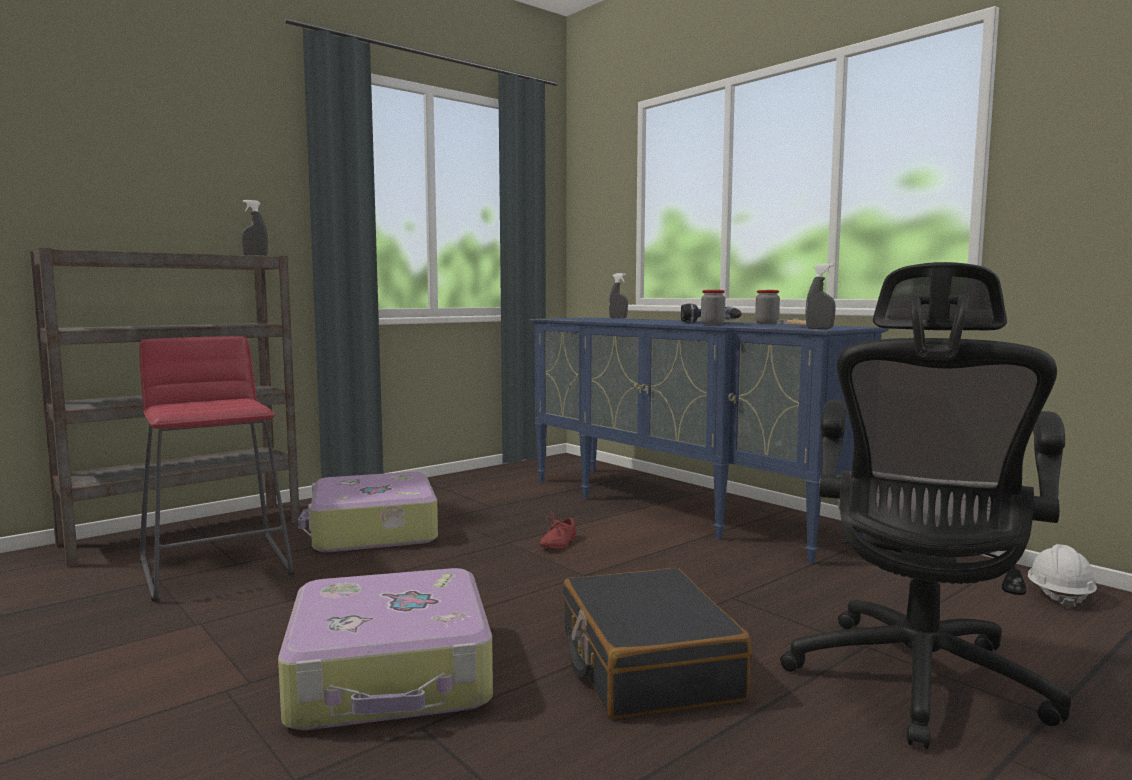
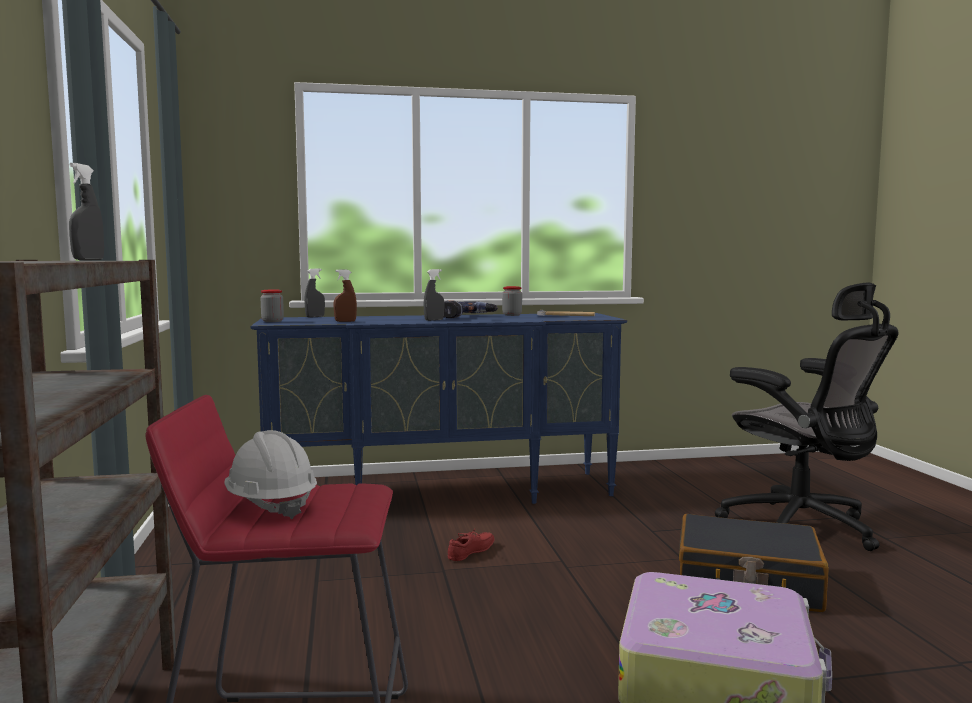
camera: 60 degrees left, 0 degrees up
suitcase [298,472,438,552] -> none
red shoe [540,511,576,549] -> red shoe turned 105 degrees counterclockwise [448,529,495,561]
jar [701,290,725,325] -> jar moved to [261,290,284,322]
grey spray bottle [806,263,836,329] -> grey spray bottle moved to [424,269,445,321]
white hard hat [1028,544,1097,609] -> white hard hat moved to [224,430,317,519]
none -> brown spray bottle [333,269,357,322]

